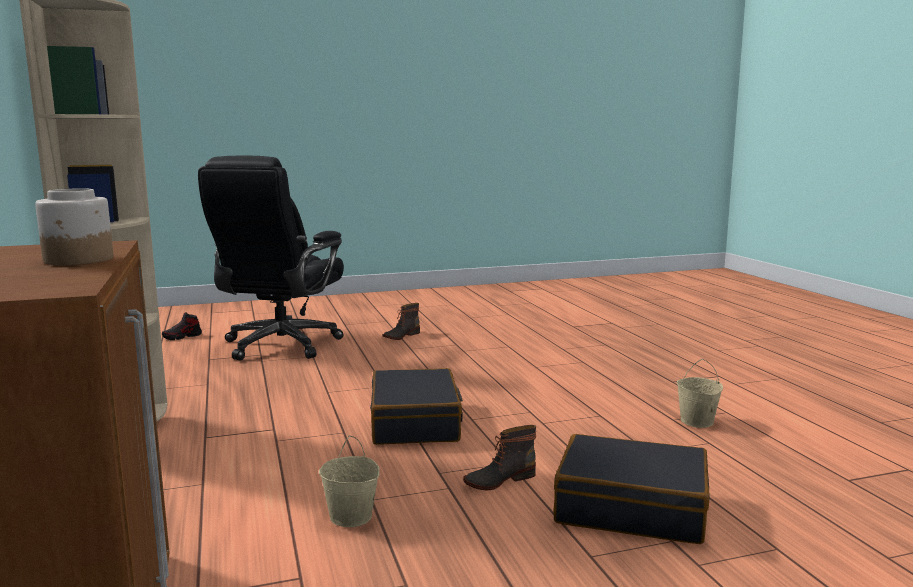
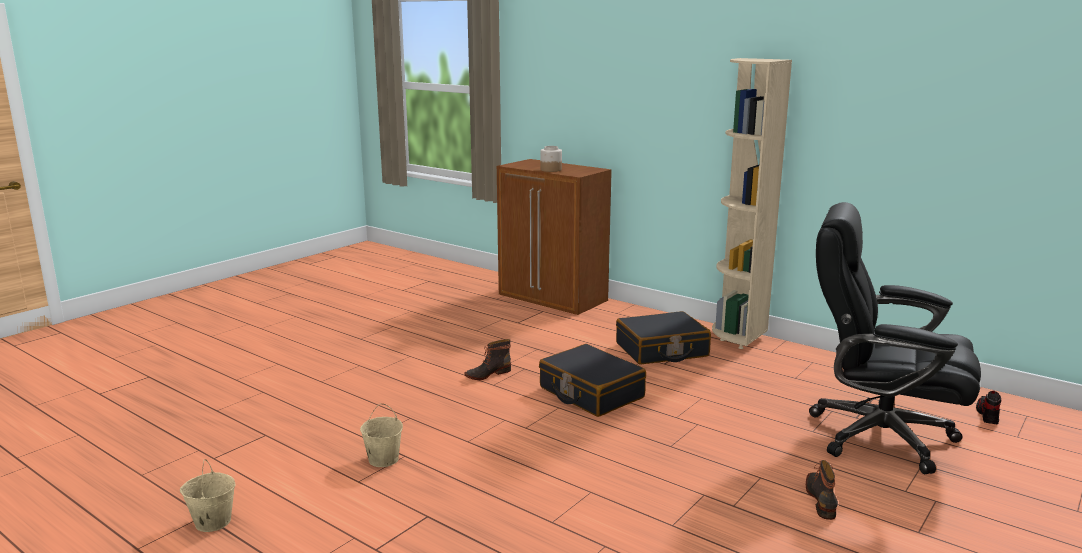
camera: 145 degrees right, 5 degrees up
black office chair [198,156,344,361] -> black office chair turned 45 degrees counterclockwise [809,202,981,474]
beige bucket [319,435,380,527] -> beige bucket moved to [180,459,235,532]
boot [463,425,536,490] -> boot turned 150 degrees counterclockwise [464,339,511,380]
black suitcase [553,434,709,544] -> black suitcase moved to [616,311,711,364]

